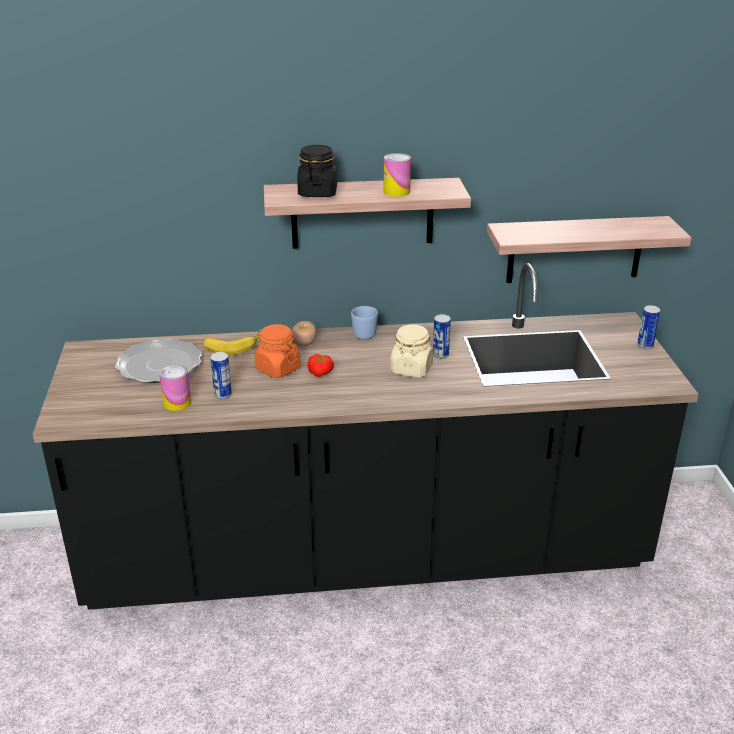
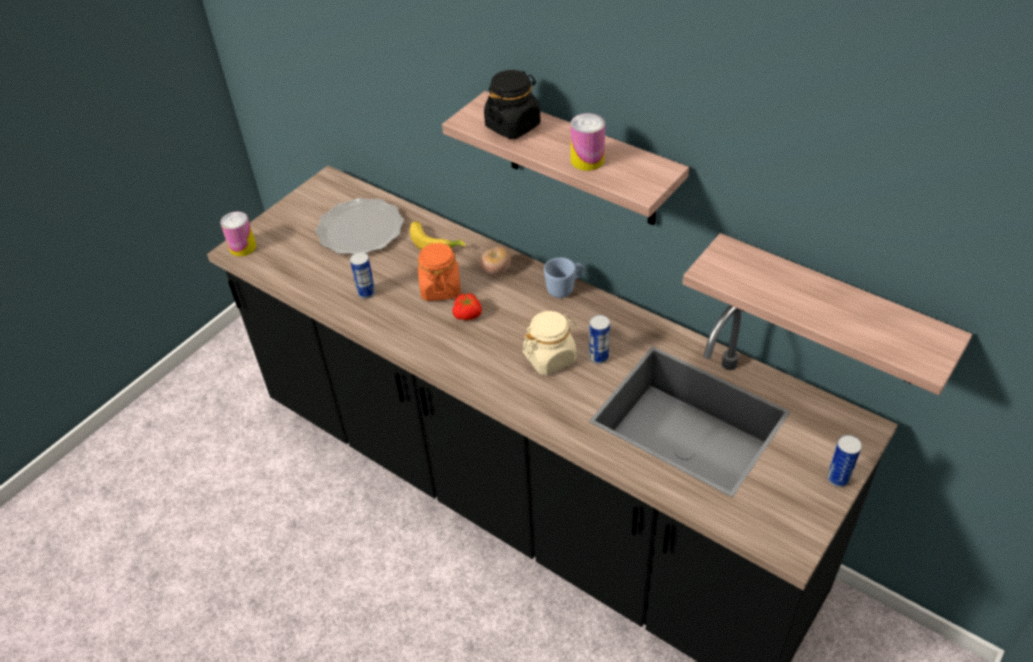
camera: 45 degrees right, 15 degrees up
can [159,365,191,411] -> can moved to [220,212,256,257]

